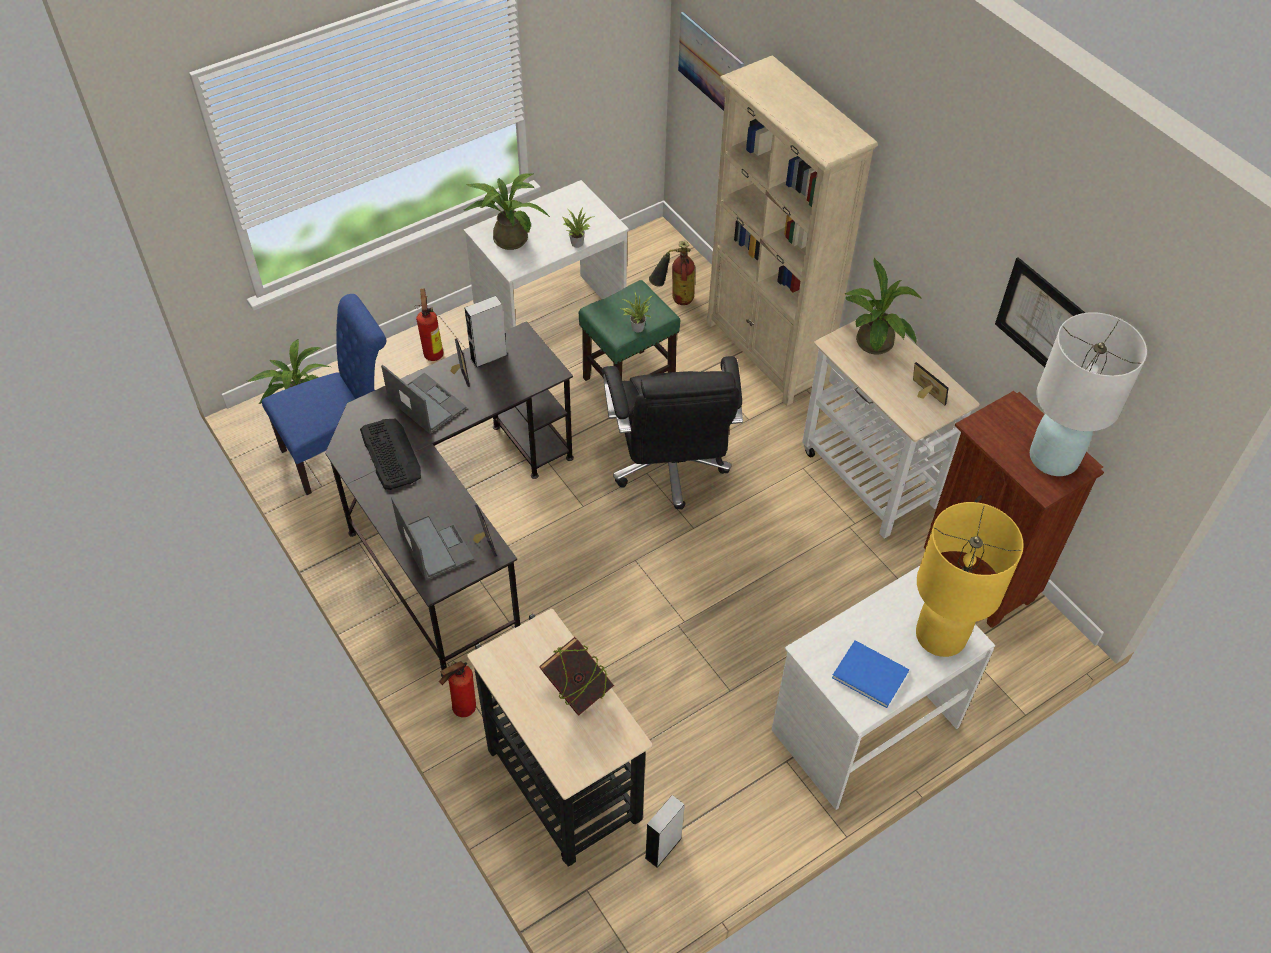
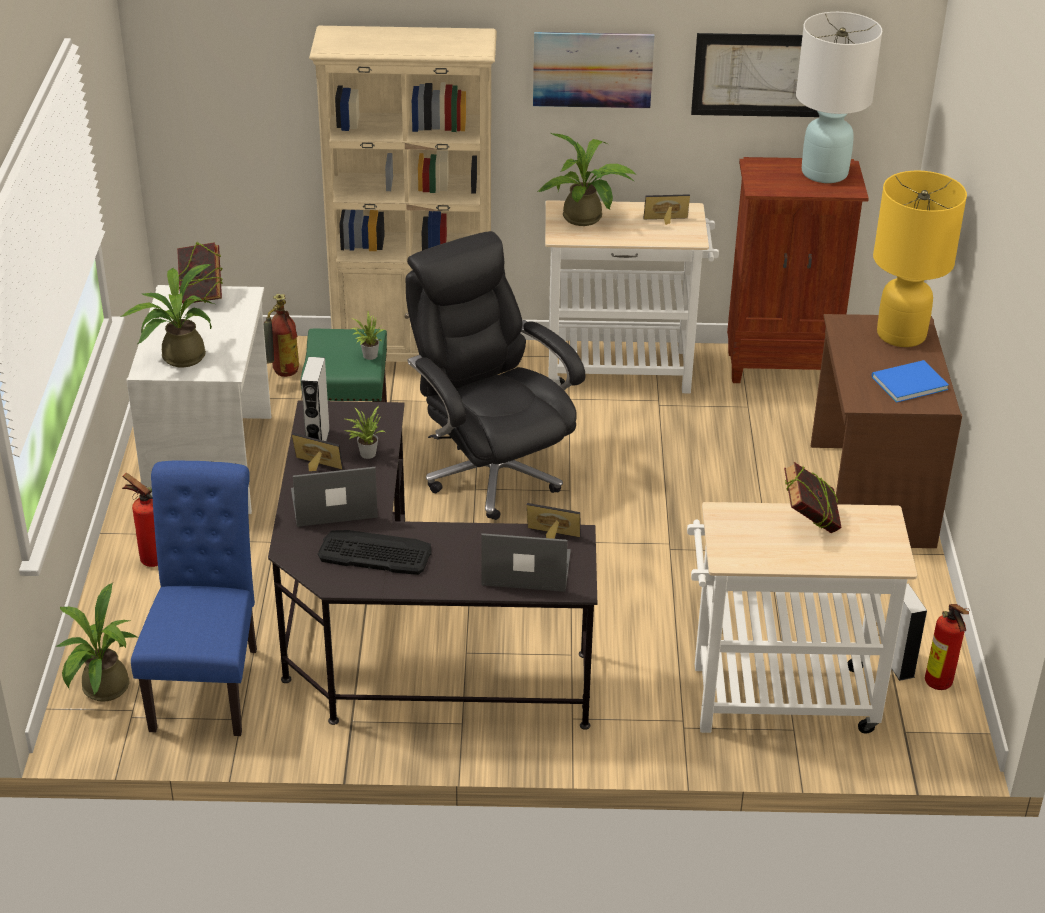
camera: 55 degrees left, 15 degrees down
fire extinguisher [439,661,476,717] -> fire extinguisher moved to [925,604,969,690]
black cart [467,609,652,866] -> white cart [687,502,917,733]
potted plant [562,208,595,248] -> potted plant moved to [344,406,386,459]
black office chair [602,356,743,510] -> black office chair turned 150 degrees counterclockwise [406,231,585,520]
picture [678,12,744,111] -> picture moved to [533,32,655,108]
white desk [772,566,995,810] -> brown desk [811,314,962,548]
none -> book [177,242,223,303]

